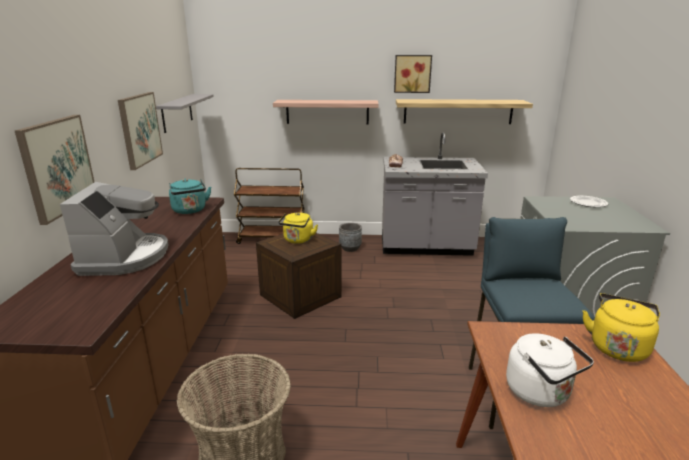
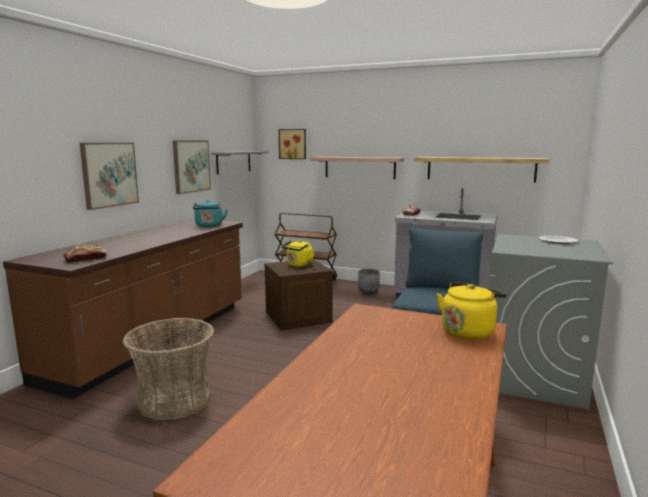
camera: 20 degrees right, 10 degrees down
coffee machine [60,182,169,276] -> none
picture [394,55,432,93] -> picture moved to [279,129,306,159]
white kettle [506,333,594,407] -> none
none -> bread [63,244,107,263]

